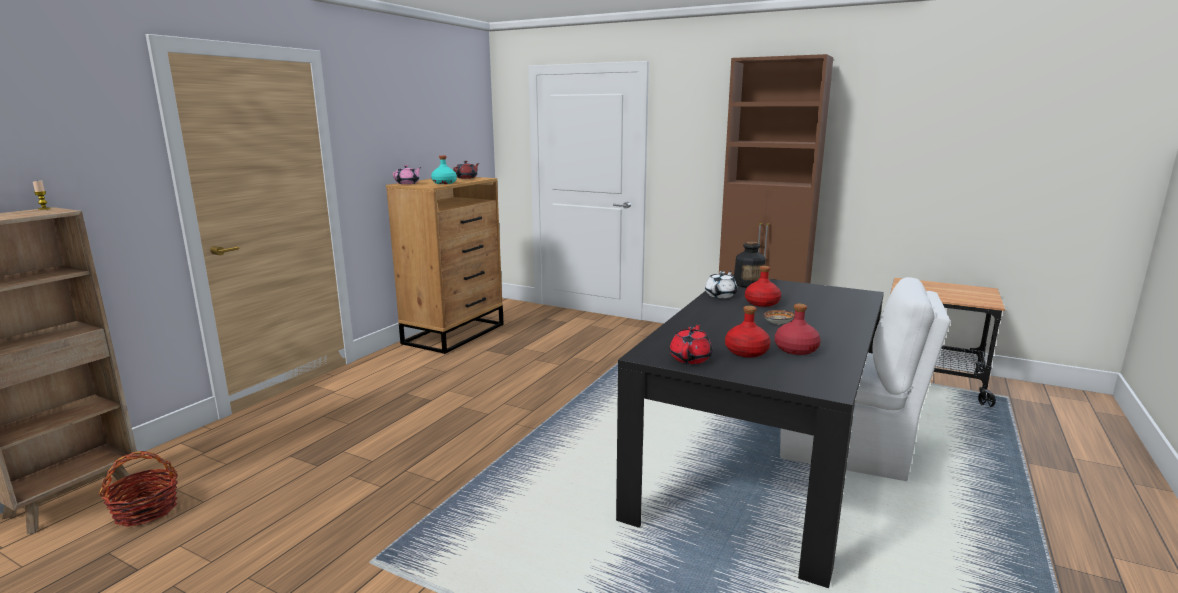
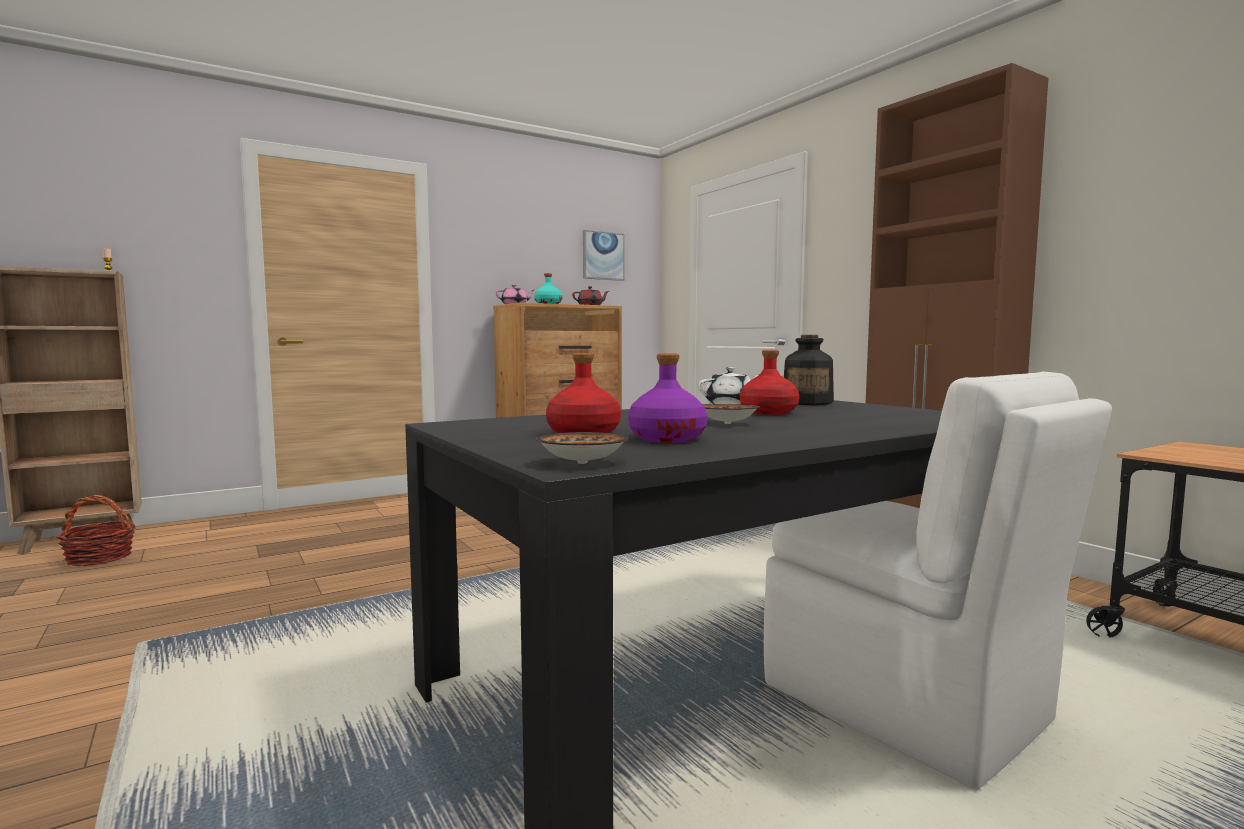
camera: 30 degrees right, 10 degrees down
red teapot [669,323,713,364] -> none
red bottle [775,304,821,355] -> purple bottle [628,353,707,443]
none -> bowl [536,432,628,464]
none -> picture [583,230,625,281]

